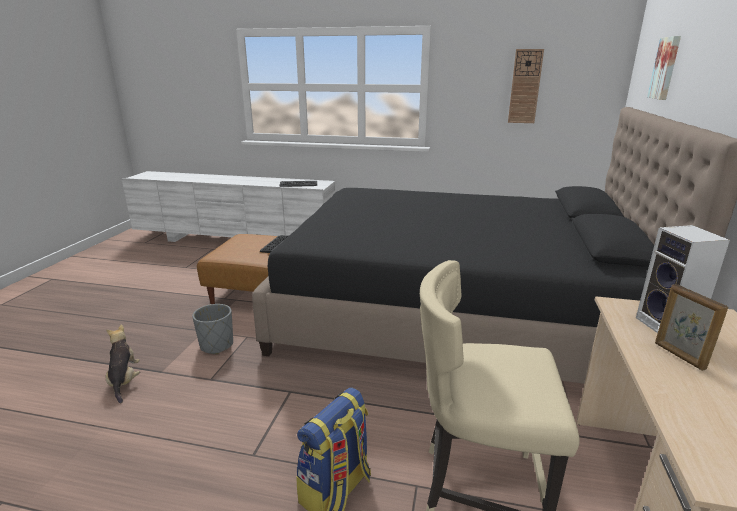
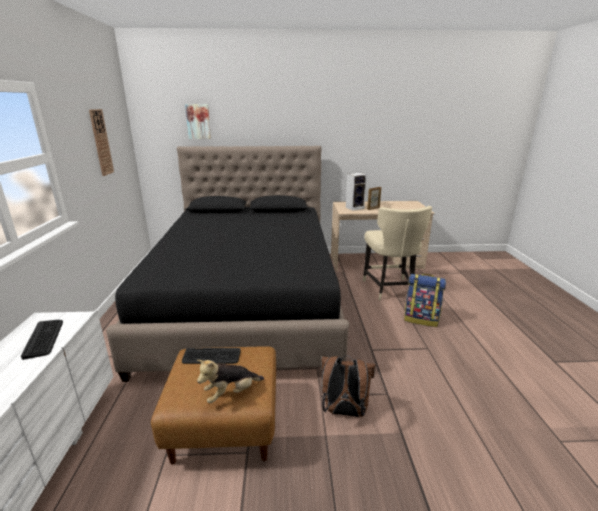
camera: 105 degrees left, 0 degrees up
plush toy [106,324,140,403] -> plush toy moved to [197,360,264,403]
grey planter [192,304,233,354] -> brown backpack [321,355,375,417]

